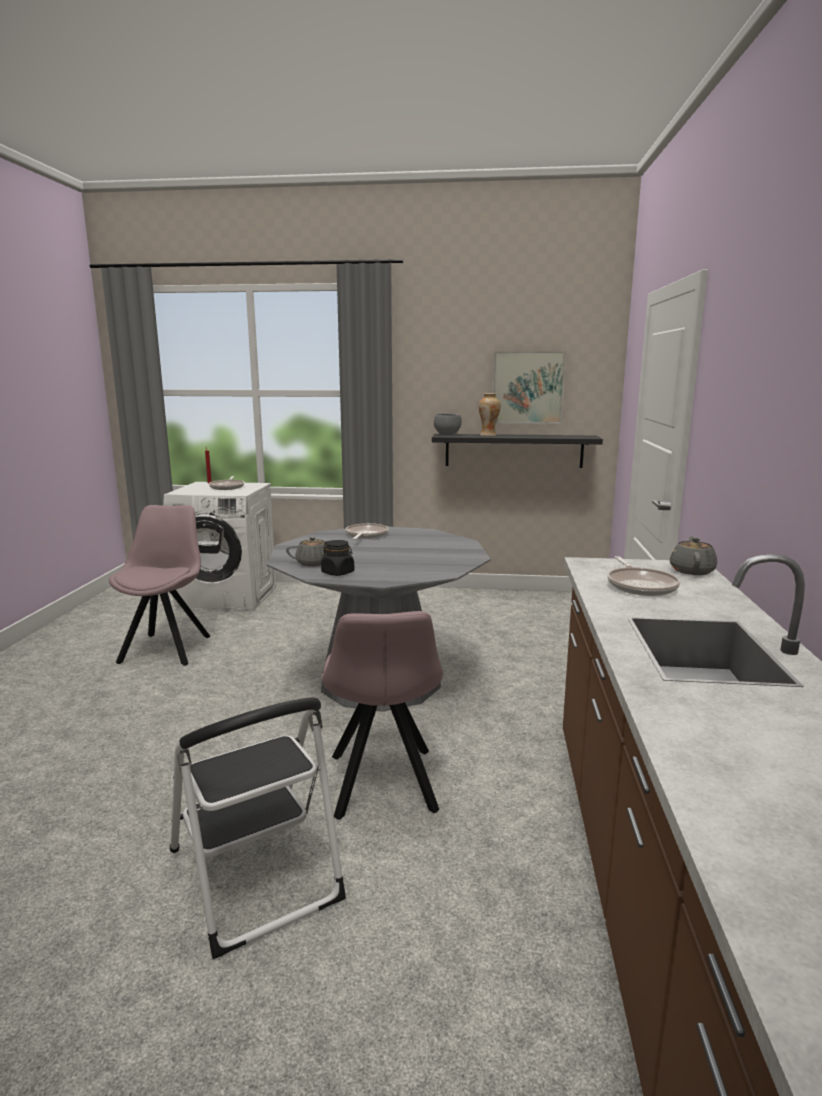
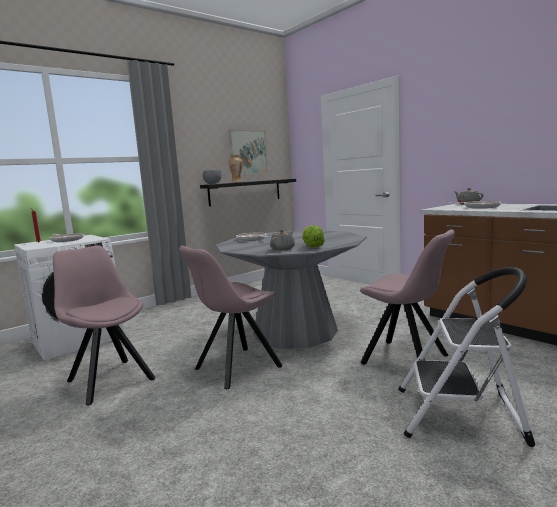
camera: 45 degrees left, 5 degrees down
black jar [321,540,354,576] -> lettuce [302,225,325,248]
none -> pink chair [179,246,282,389]

